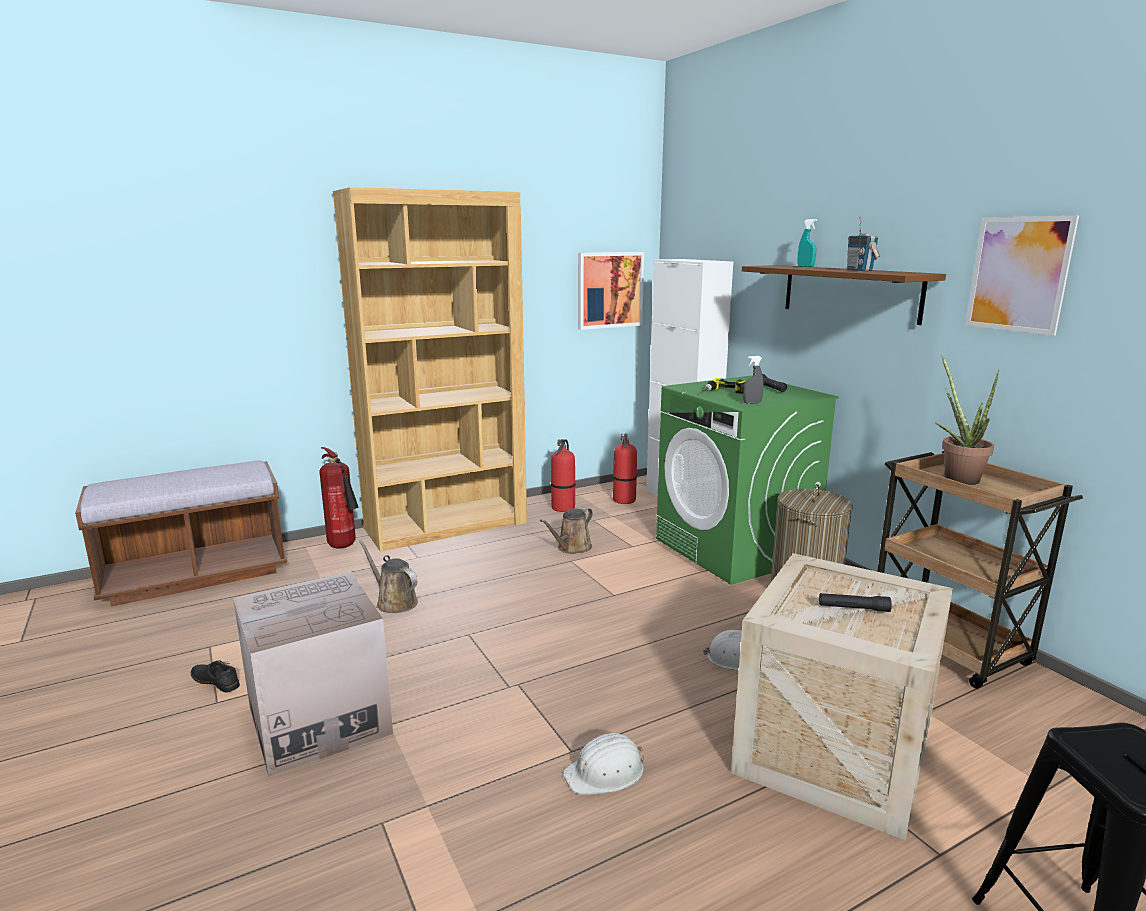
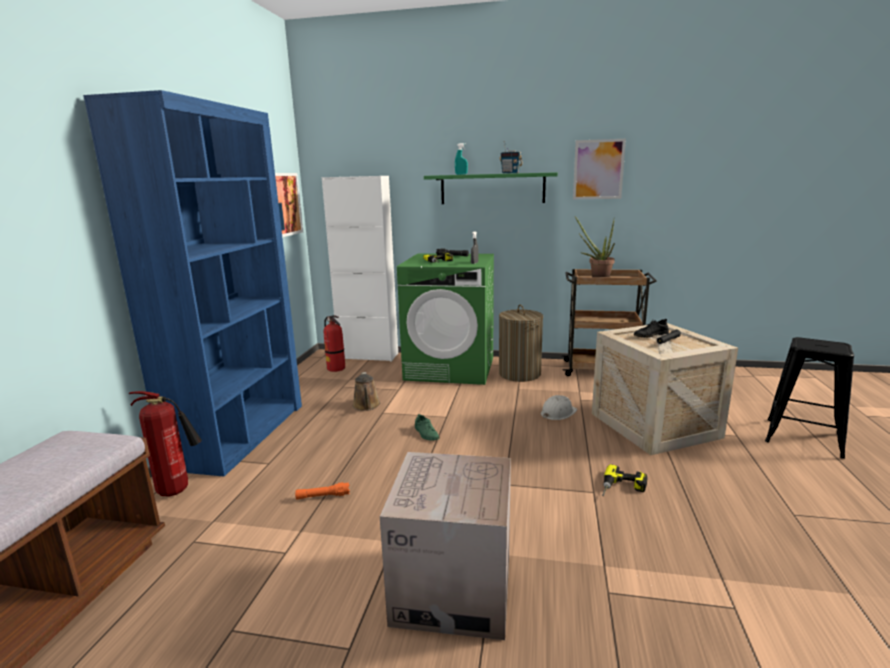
camera: 50 degrees left, 0 degrees up
black shoe [191,660,240,693] -> black shoe moved to [634,319,669,338]
brown bookcase [333,187,527,552] -> blue bookcase [83,90,302,477]
brown watering can [359,540,418,613] -> orange flashlight [295,482,350,500]
fire extinguisher [551,439,576,512] -> none
white hard hat [563,733,644,795] -> power drill [602,464,648,496]
brown shelf [742,265,946,325] -> green shelf [424,172,558,204]
none -> green shoe [415,414,440,441]

